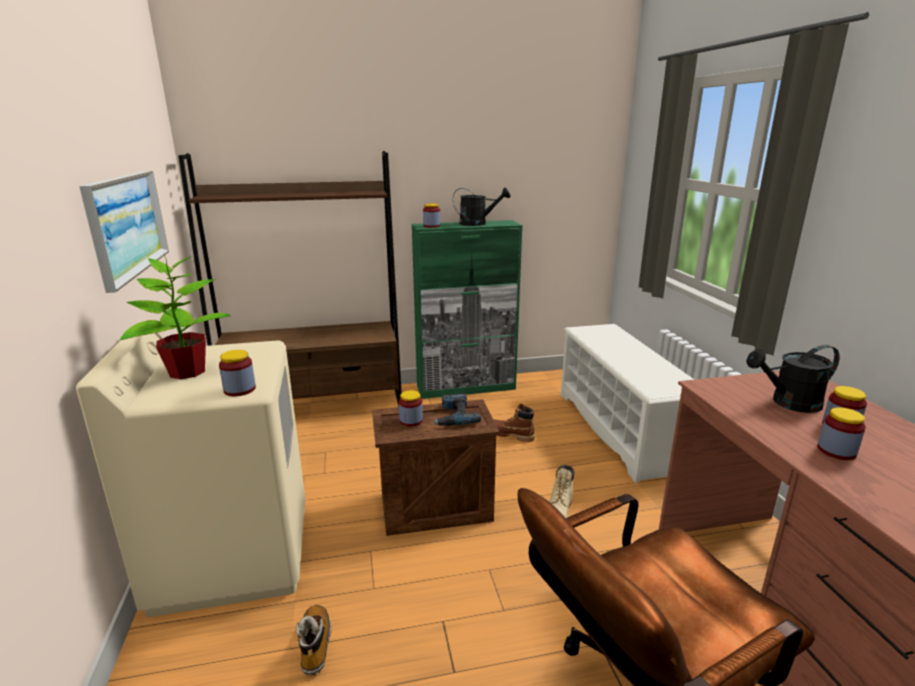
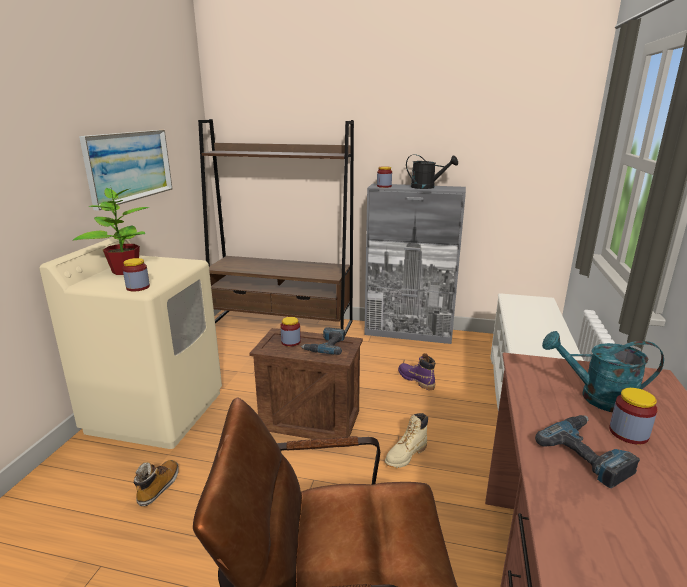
camera: 25 degrees right, 0 degrees up
green cabinet [412,220,523,399] -> grey cabinet [365,184,466,344]
brown boot [493,403,535,442] -> purple boot [398,353,435,390]
black watering can [746,345,840,413] -> turquoise watering can [542,331,664,412]
jar [817,407,866,460] -> power drill [535,415,640,488]

